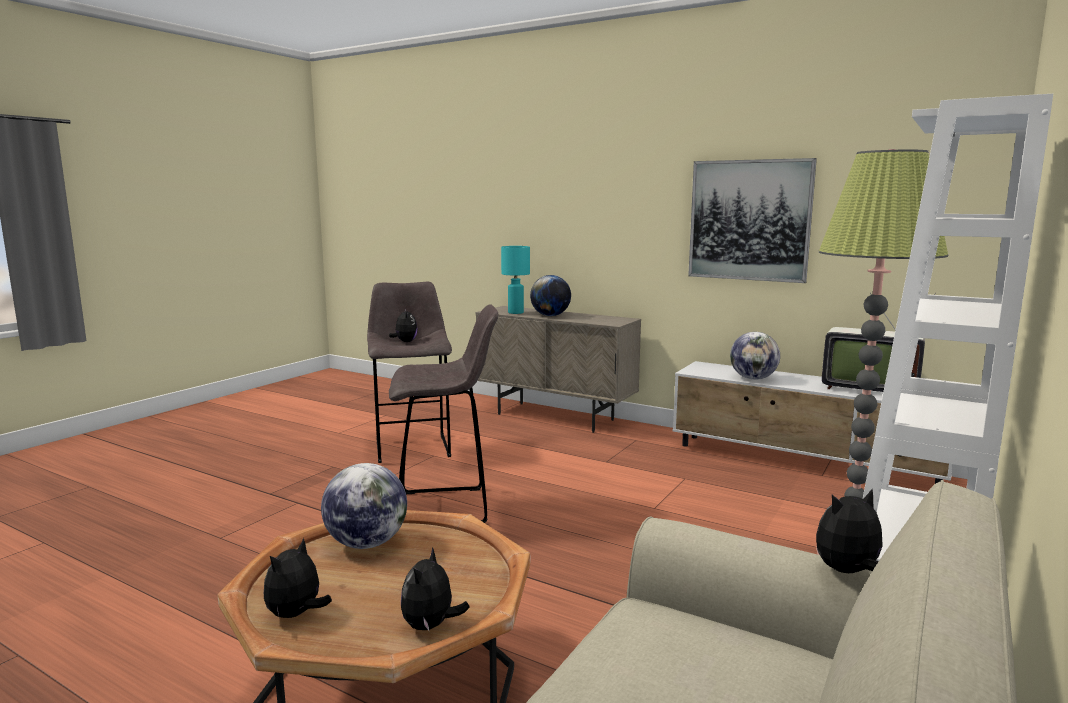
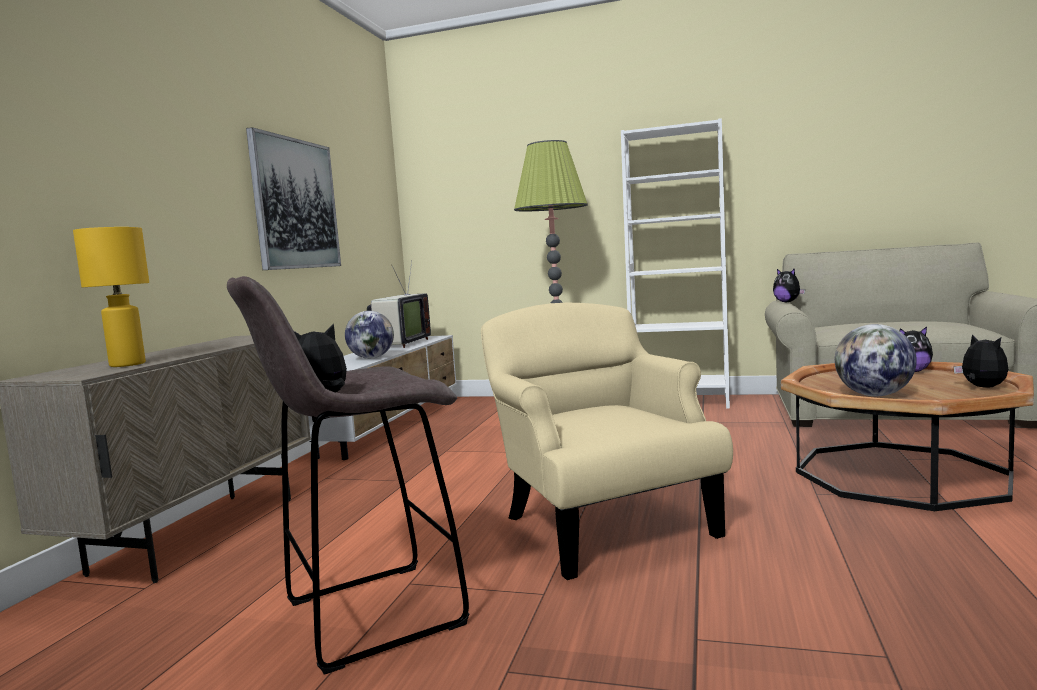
camera: 105 degrees left, 5 degrees down
plush toy [264,538,332,619] -> plush toy turned 120 degrees counterclockwise [954,334,1009,387]
grey stool [389,304,499,523] -> beige armchair [481,303,733,580]
turquoise table lamp [501,246,530,314] -> yellow table lamp [73,227,149,367]
globe [530,275,571,316] -> none

